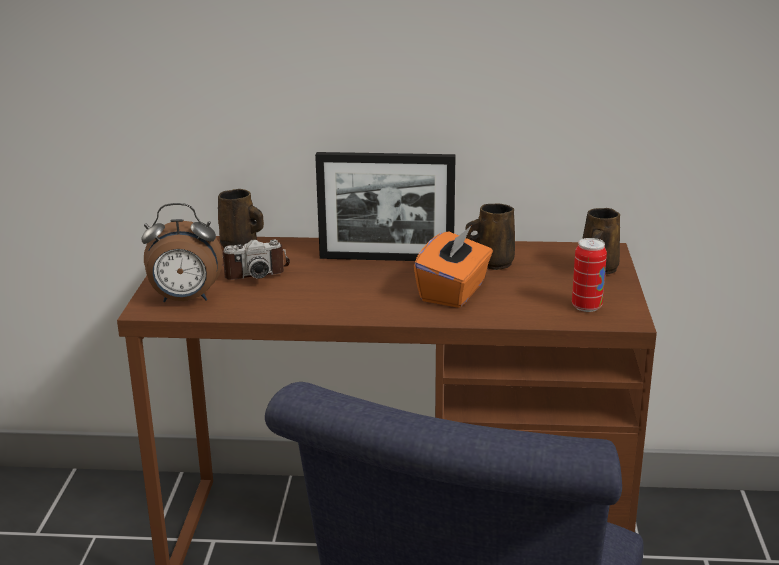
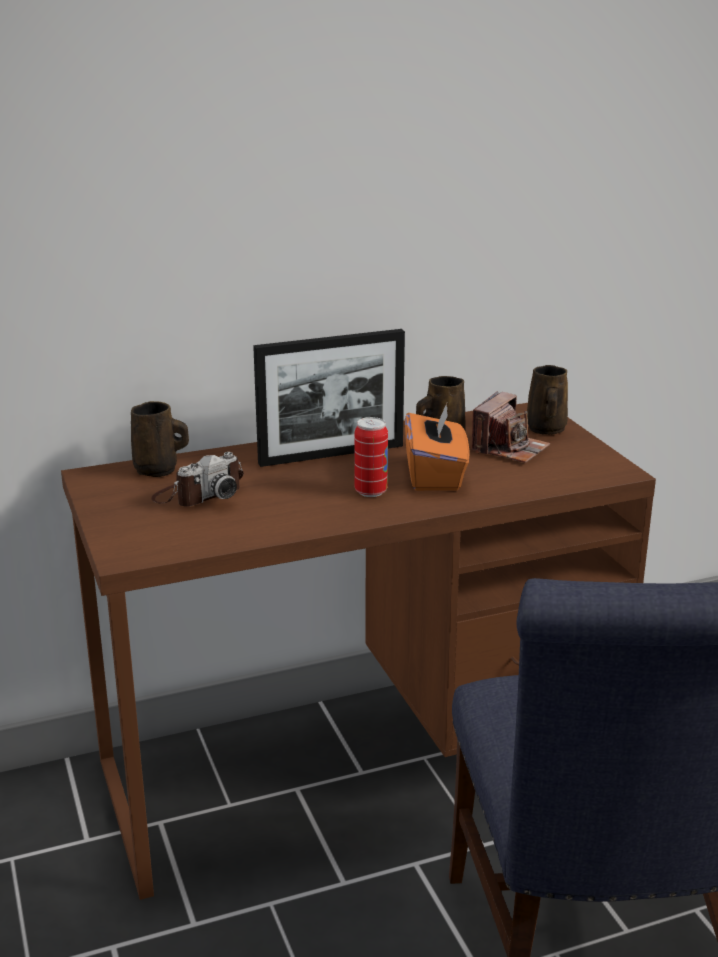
camera: 25 degrees left, 0 degrees up
alarm clock [141,203,223,302] -> none
can [572,238,607,312] -> can moved to [354,417,388,497]
none -> camera [471,391,550,463]

